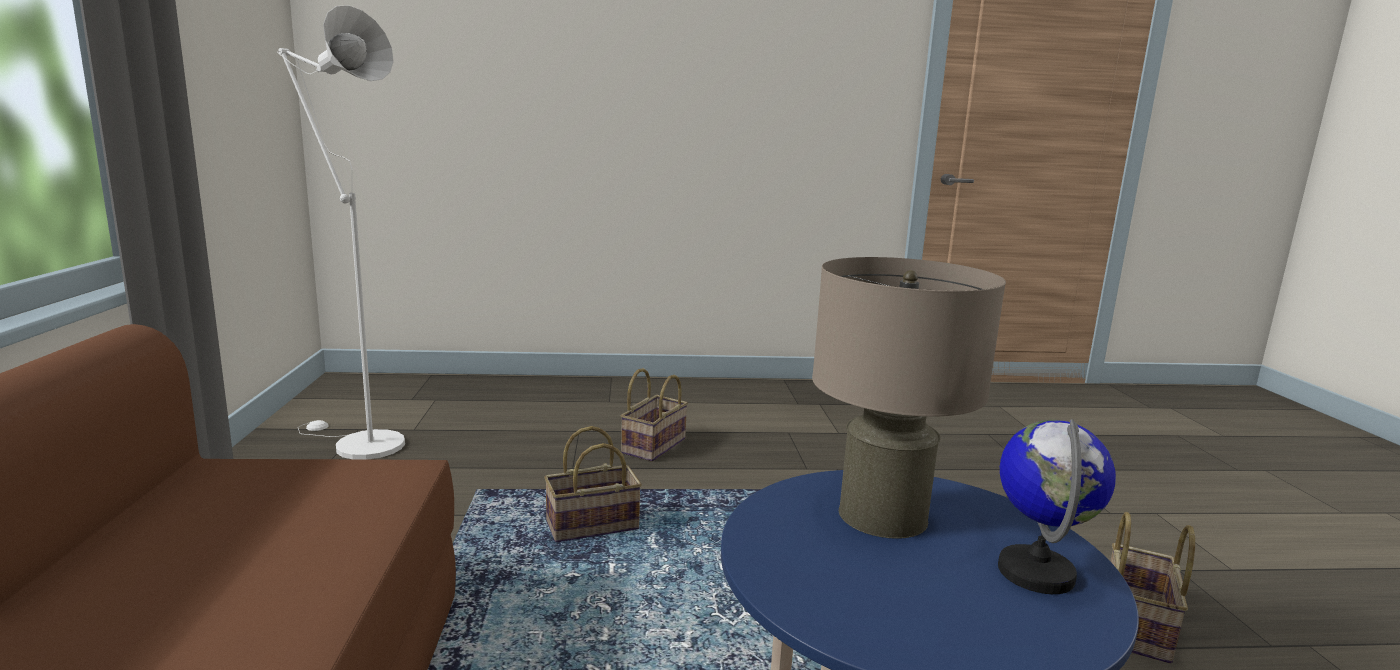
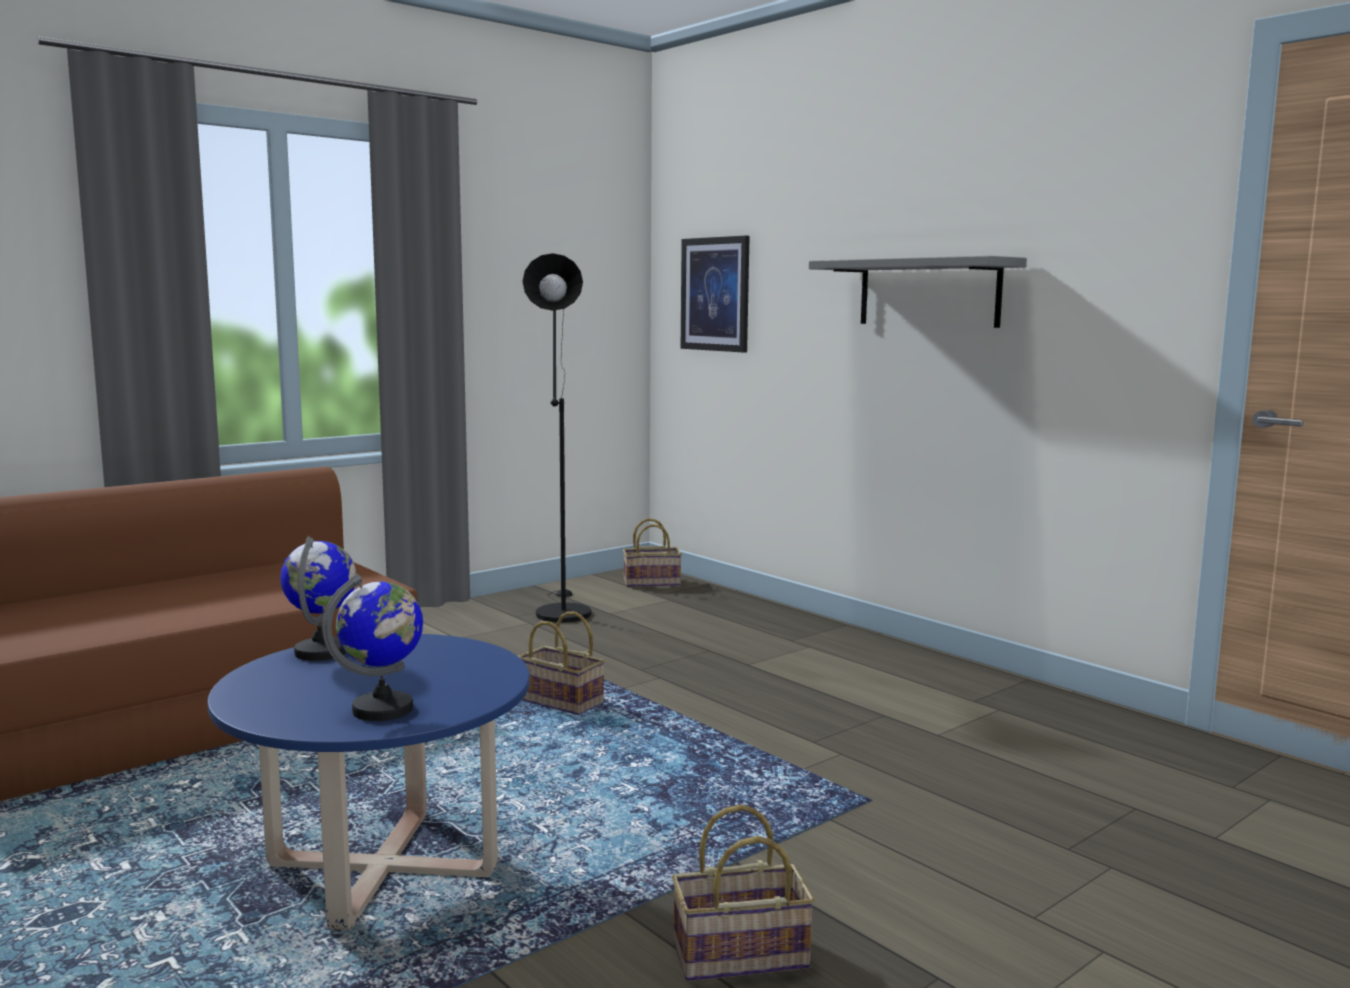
camera: 55 degrees right, 5 degrees down
white floor lamp [277,5,405,460] -> black floor lamp [522,253,591,623]
basket [621,368,688,461] -> basket moved to [623,518,682,587]
beige table lamp [812,257,1006,539] -> none
none -> globe [280,536,356,661]
none -> picture [681,236,750,353]
none -> grey shelf [809,256,1027,328]

